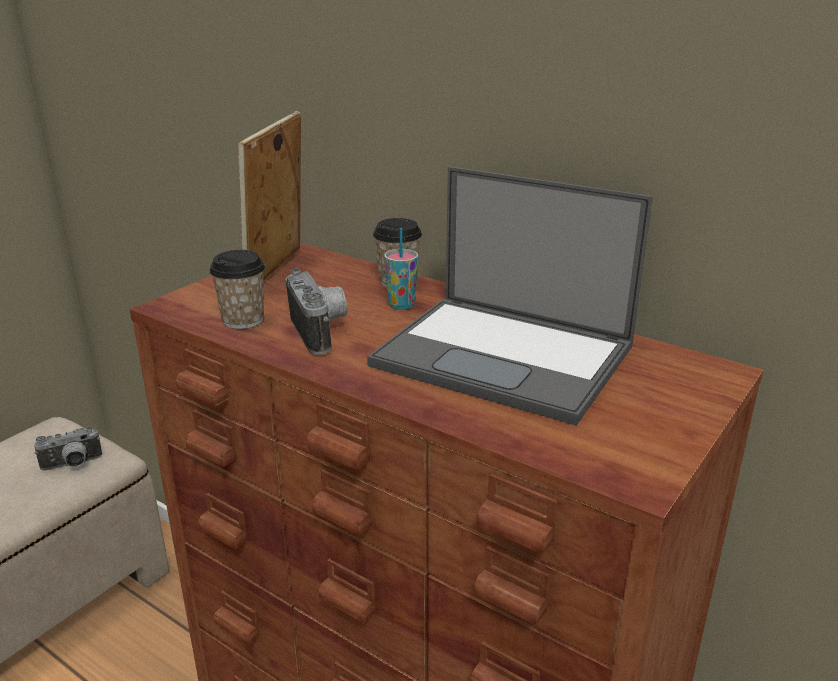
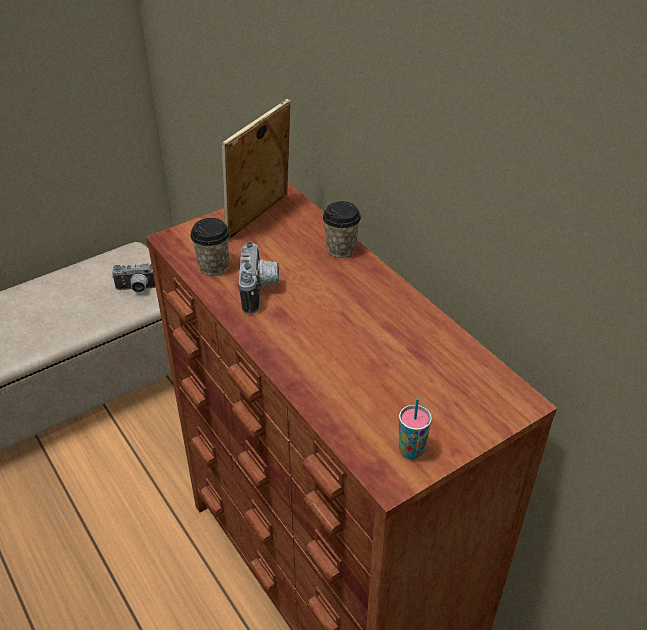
camera: 20 degrees right, 15 degrees up
laptop [367,166,653,426] -> none
cup [384,228,418,310] -> cup moved to [399,398,432,459]

